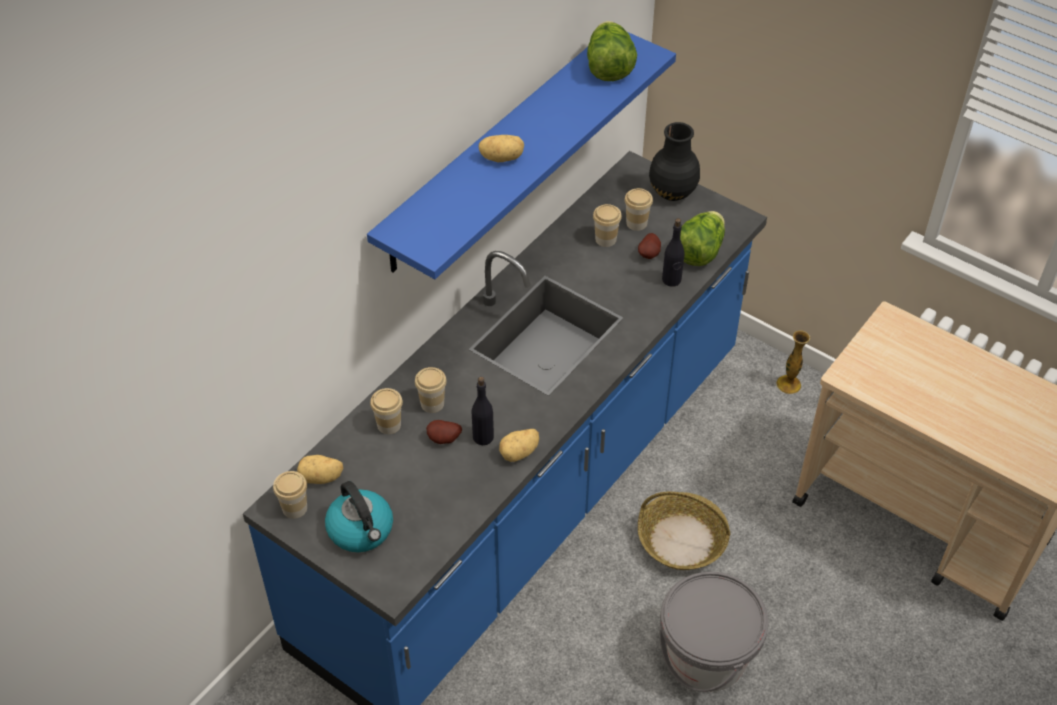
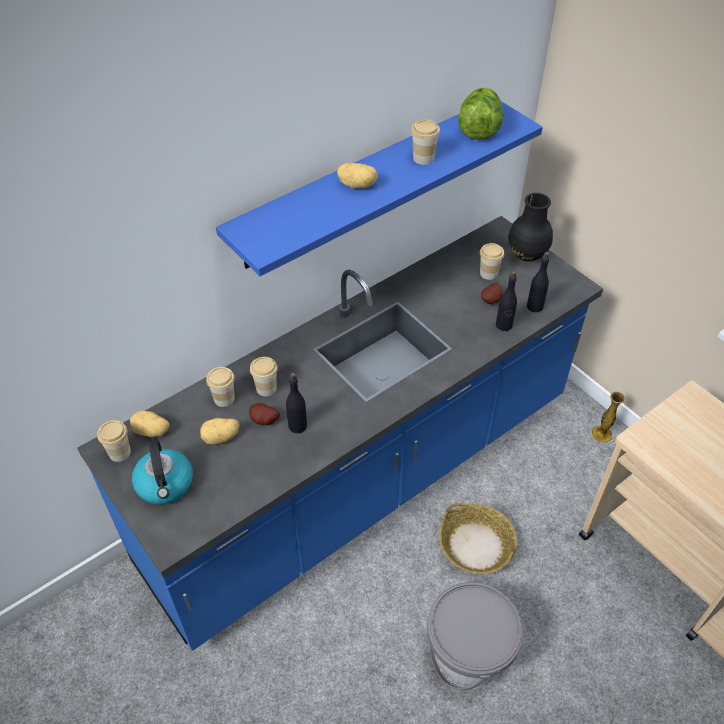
camera: 15 degrees right, 0 degrees up
potato [499,429,539,462] -> potato moved to [200,418,240,444]
cup [593,204,622,247] -> cup moved to [411,120,440,165]
lettuce [680,211,725,266] -> black bottle [527,252,549,312]

